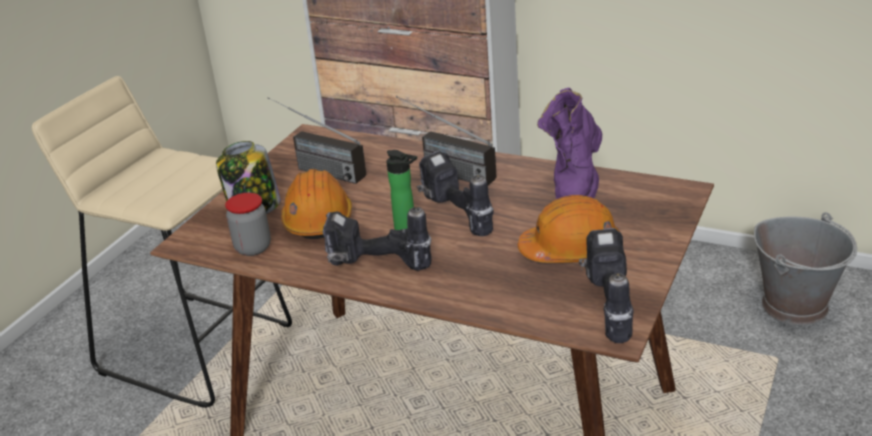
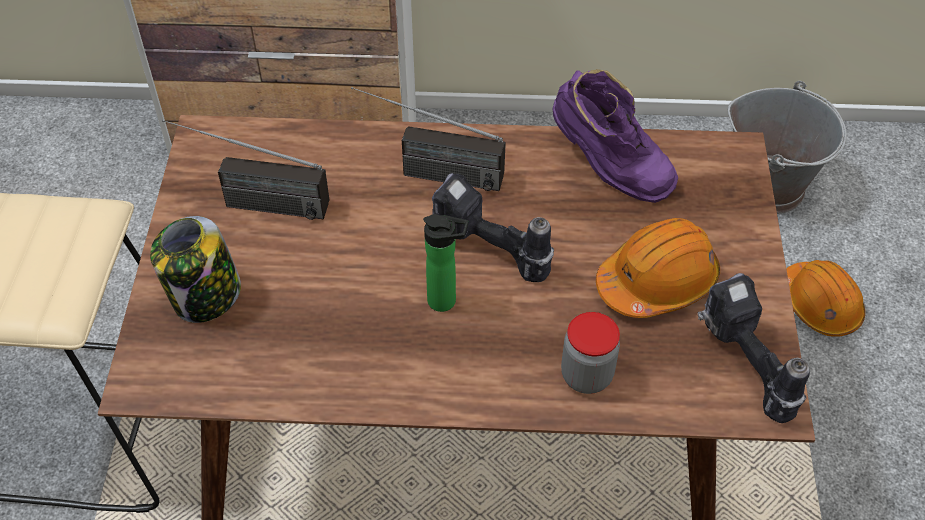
camera: 25 degrees left, 20 degrees up
jar [225,193,271,256] -> jar moved to [561,312,620,394]
orange hard hat [281,169,352,239] -> orange hard hat moved to [786,260,865,337]
power drill [323,207,432,271] -> none
purple boot [537,88,602,199] -> purple boot turned 45 degrees counterclockwise [553,69,678,203]

